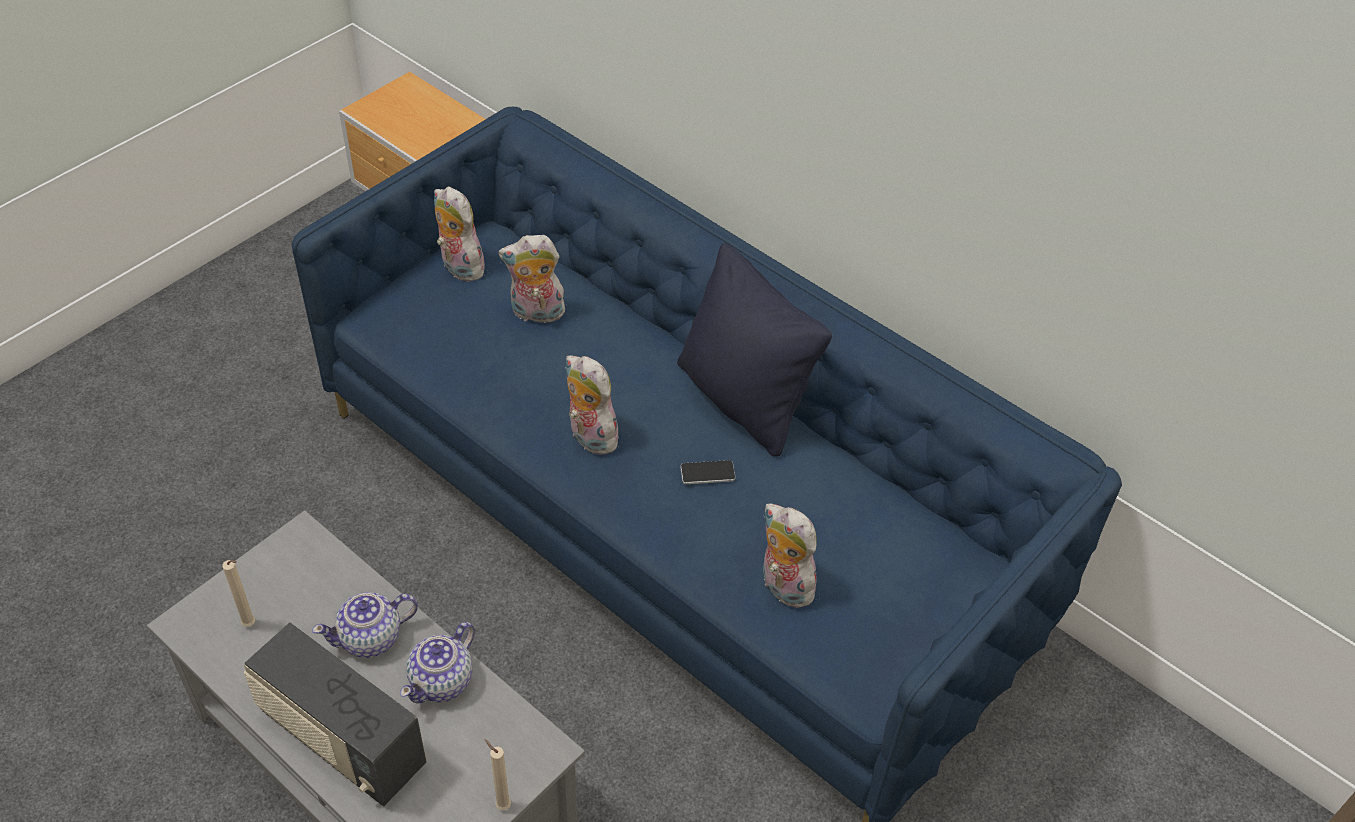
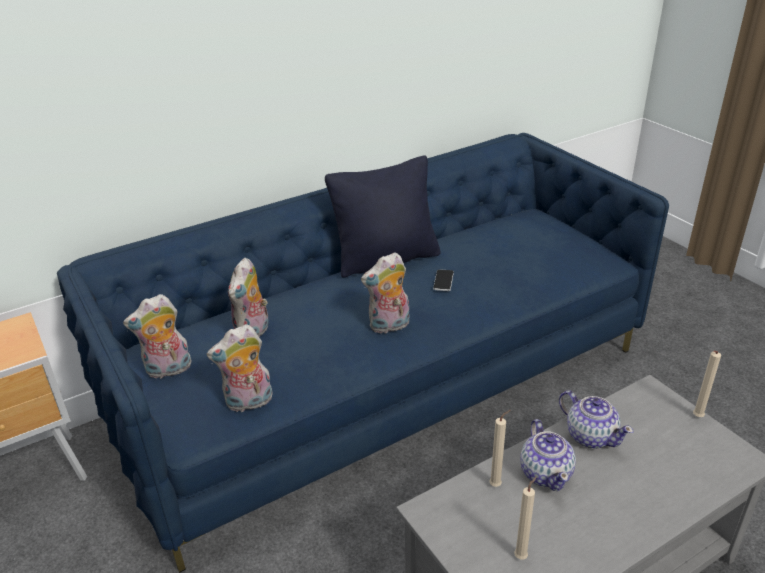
camera: 70 degrees left, 15 degrees down
radio [244,622,427,806] -> none
plush toy [762,503,819,608] -> plush toy moved to [207,324,273,413]
none -> beige candle [489,410,511,487]

